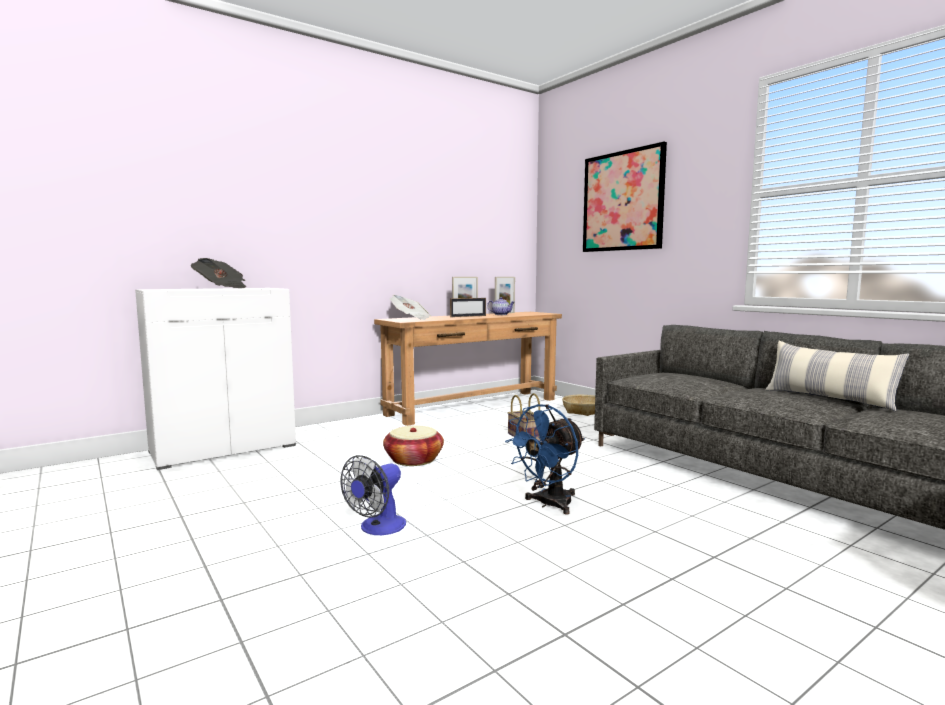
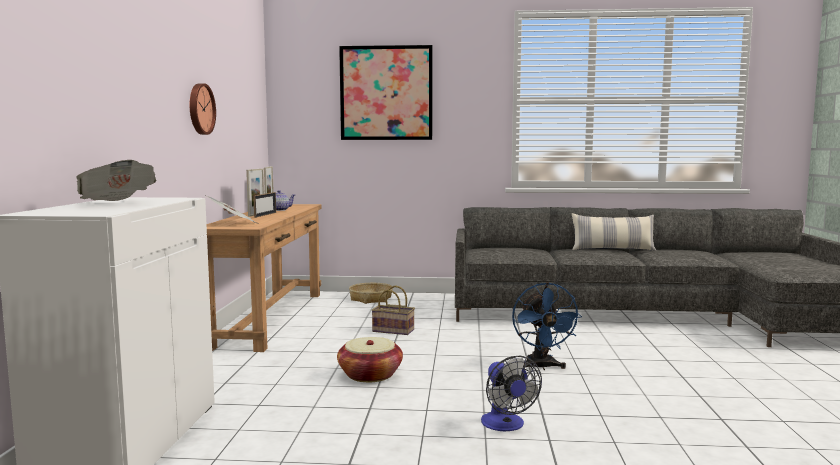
camera: 50 degrees left, 0 degrees up
none -> wall clock [190,83,216,135]

